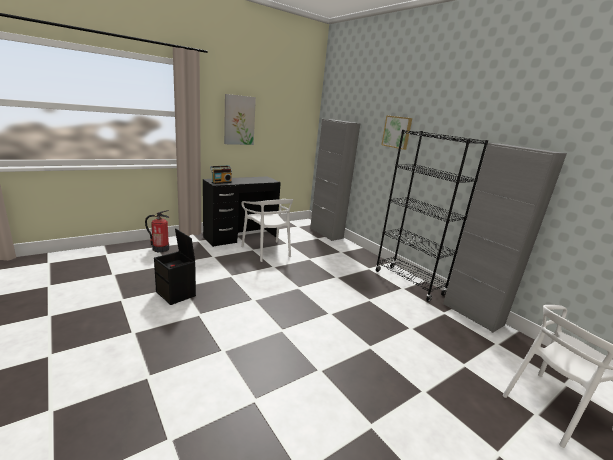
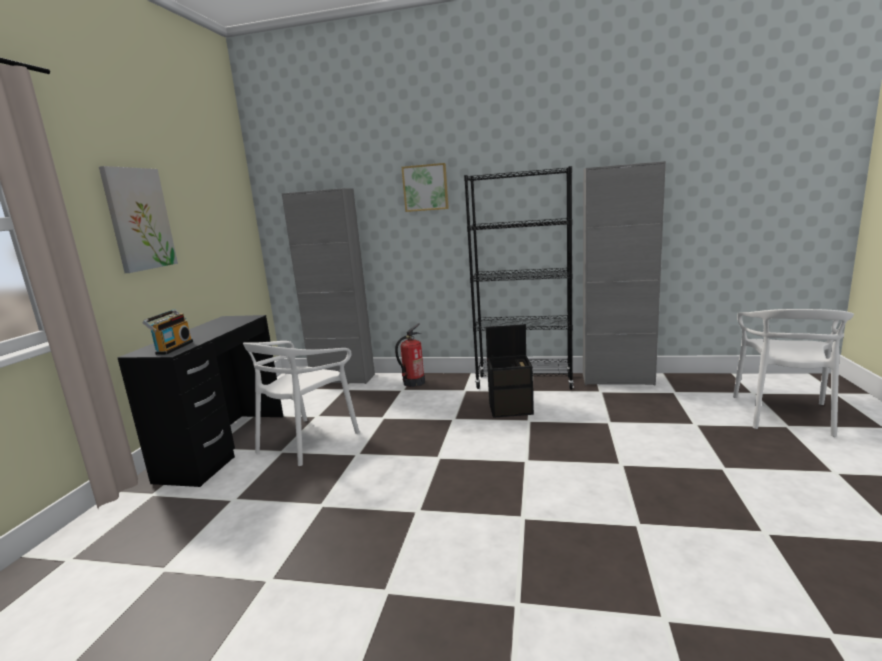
camera: 40 degrees left, 5 degrees down
fire extinguisher [145,210,170,252] -> fire extinguisher moved to [395,323,425,387]
black storage box [154,228,196,305] -> black storage box moved to [486,324,534,418]
white chair [241,199,293,262] -> white chair turned 105 degrees clockwise [243,341,360,466]

